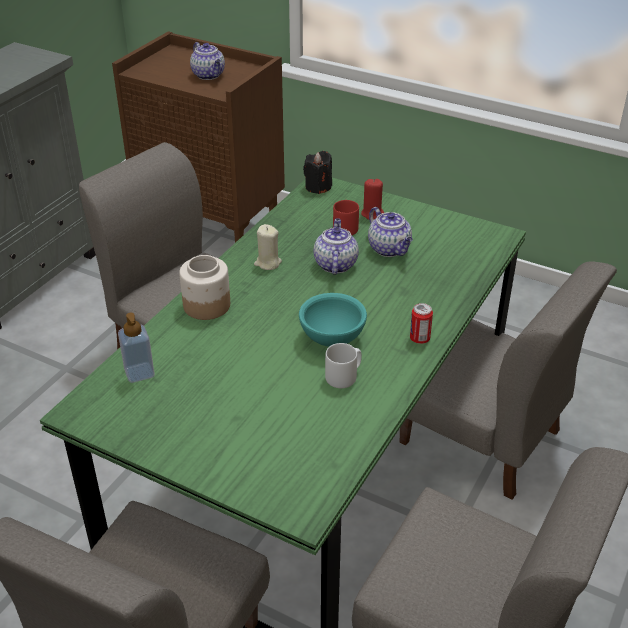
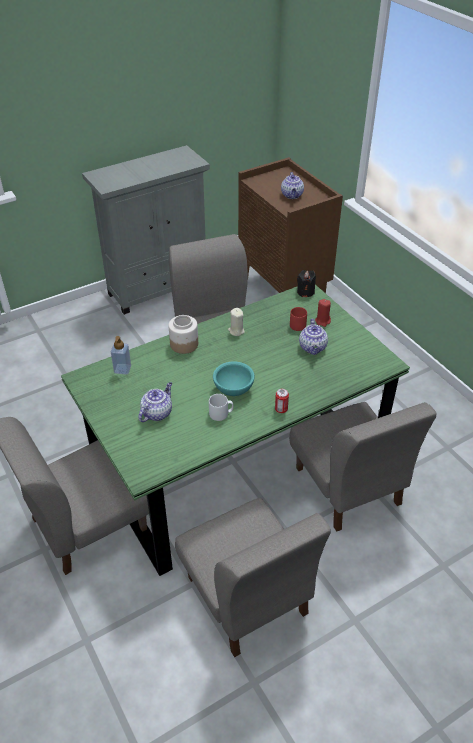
camera: 30 degrees right, 5 degrees up
teapot [314,218,359,275] -> teapot moved to [139,382,172,422]

